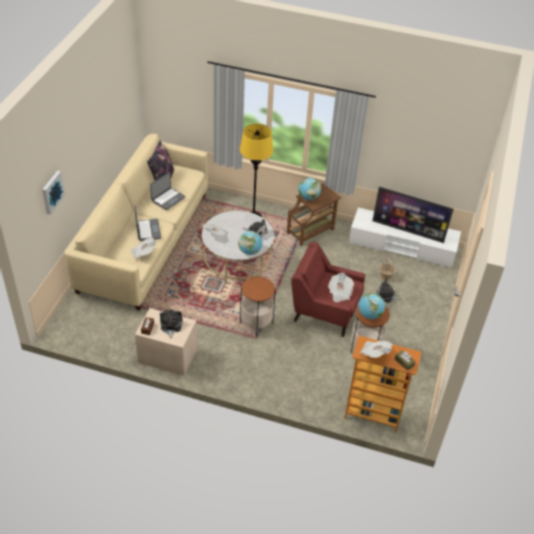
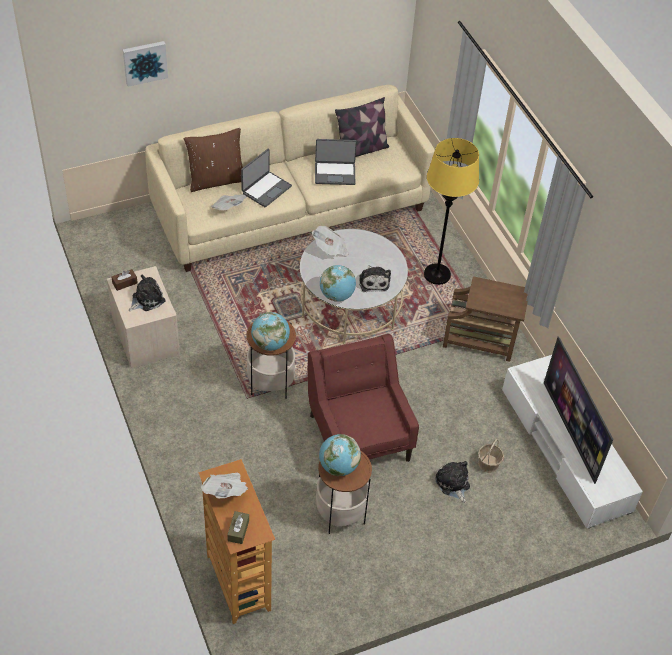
camera: 50 degrees right, 5 degrees up
globe [298,177,321,200] -> globe moved to [251,312,290,351]
newspaper [328,273,354,302] -> none
none -> brown pillow [184,128,243,192]

